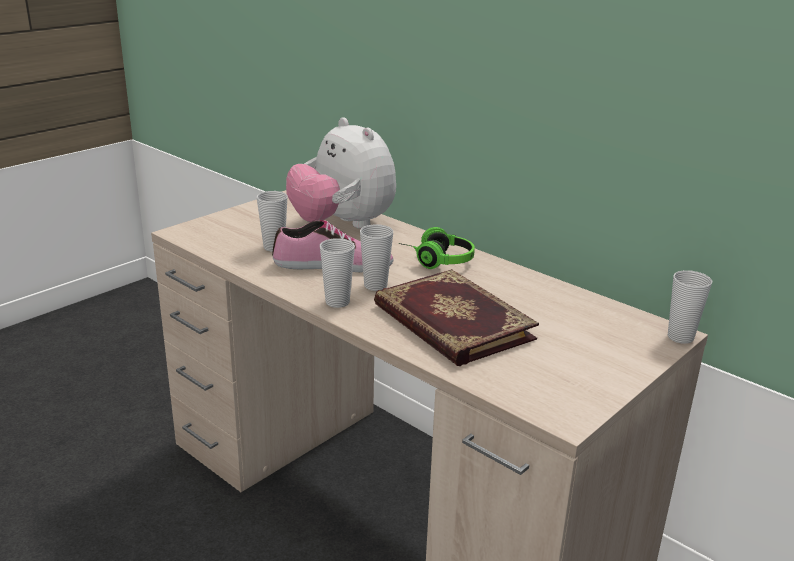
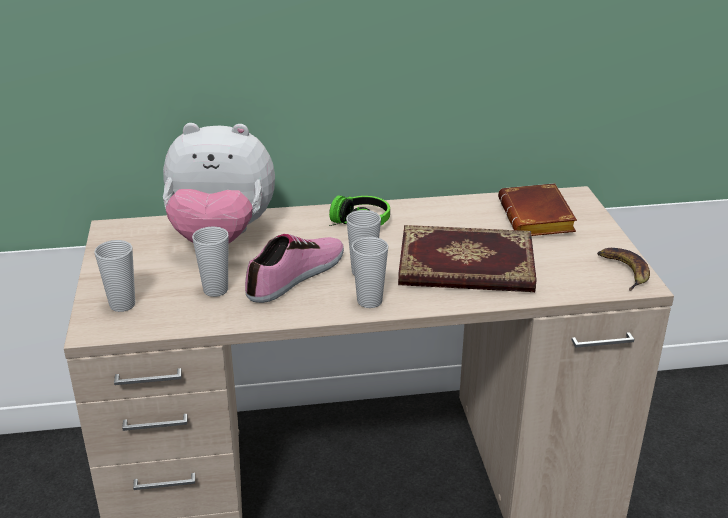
camera: 50 degrees left, 5 degrees up
cup [668,270,712,344] -> cup moved to [94,240,135,312]
none -> brown book [498,183,577,236]
none -> banana [597,248,650,291]

